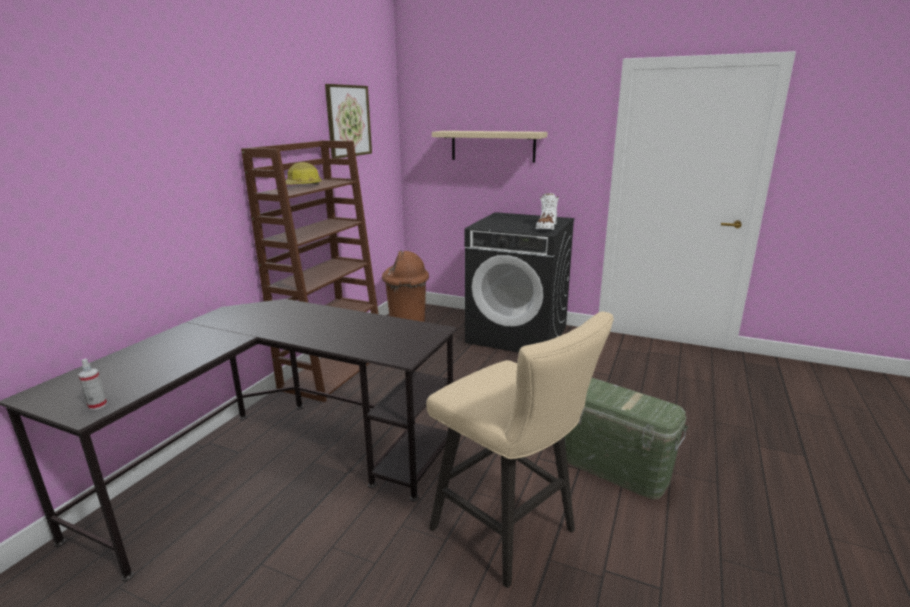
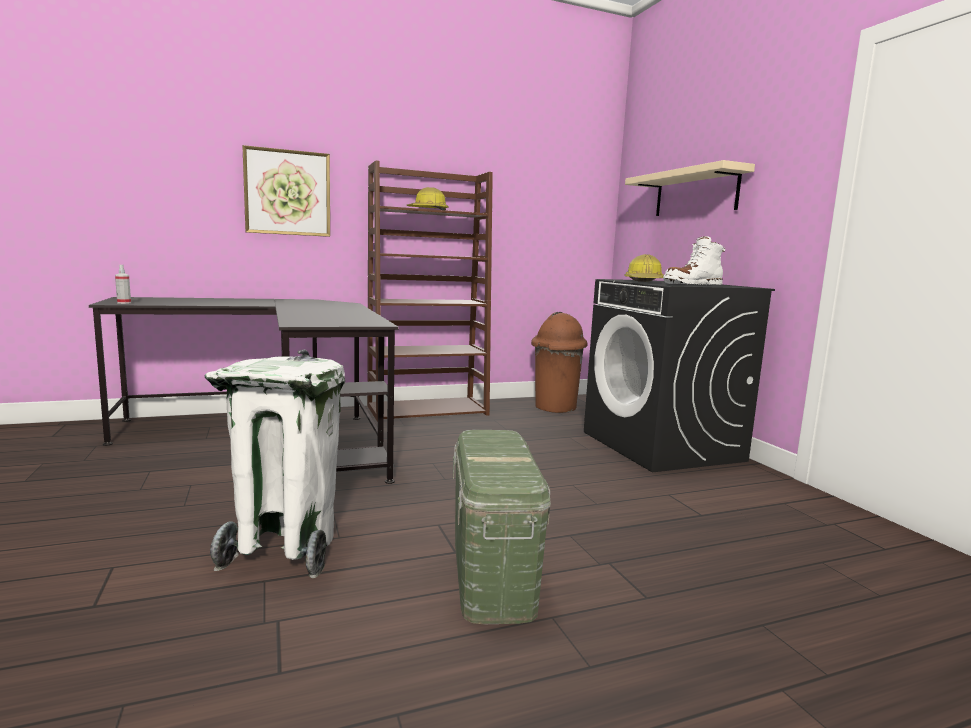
camera: 45 degrees right, 10 degrees down
picture [325,84,372,159] -> picture moved to [242,145,330,237]
beige stool [426,312,614,588] -> white trash can [204,349,345,578]
none -> hard hat [624,254,663,282]

